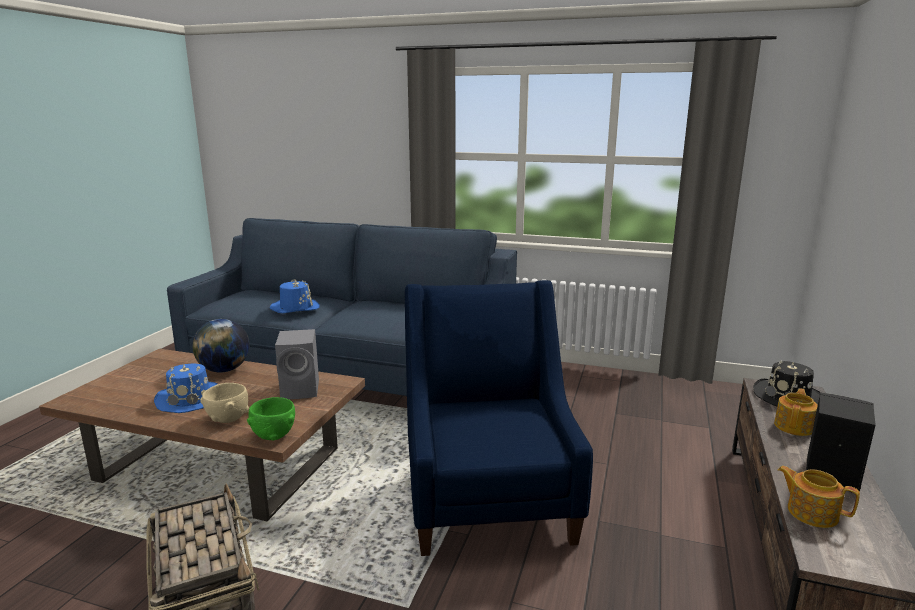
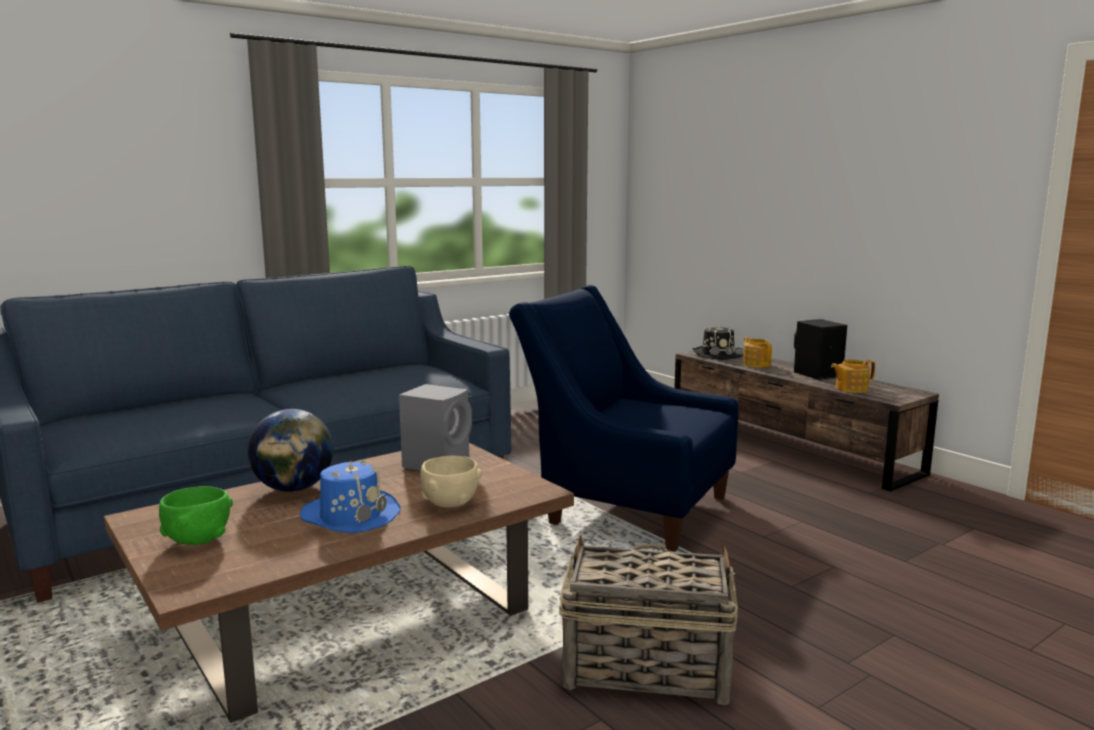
camera: 55 degrees left, 5 degrees down
green bowl [247,397,295,440] -> green bowl moved to [159,486,233,545]
blue hat [270,279,320,313] -> none

